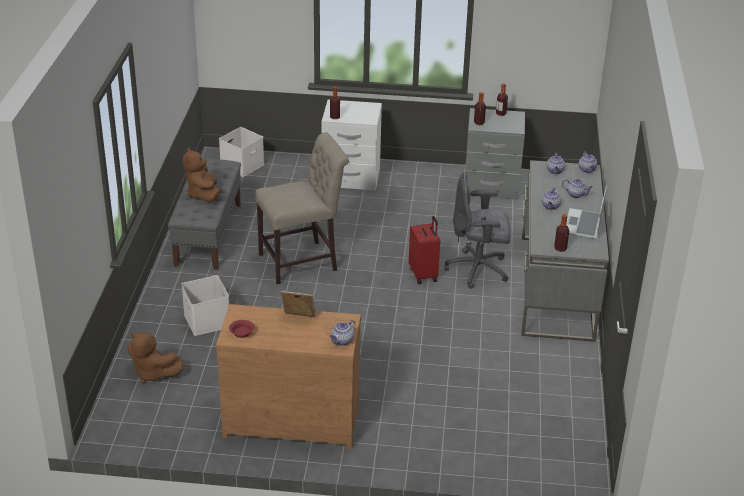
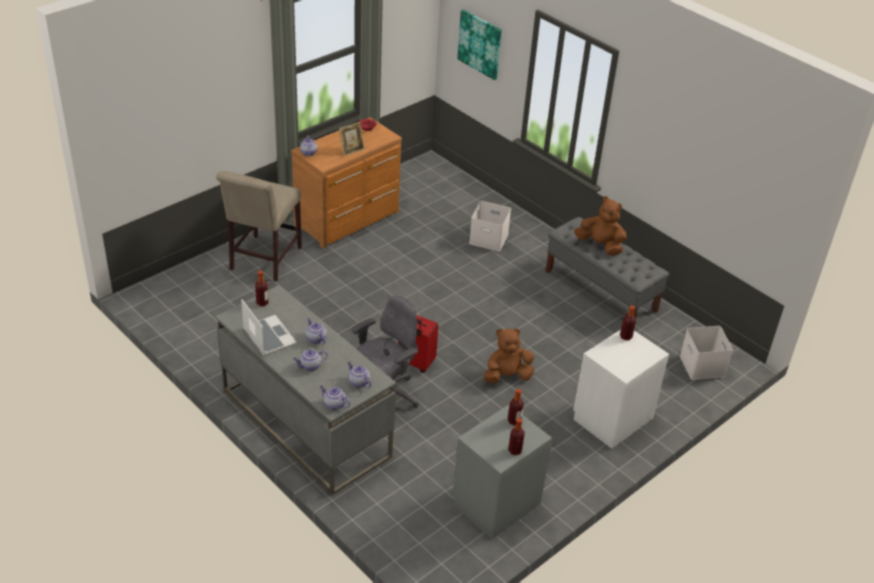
camera: 130 degrees right, 5 degrees up
brown plush toy [127,332,183,384] -> brown plush toy moved to [483,328,534,383]
beige chair [255,132,349,285] -> beige chair moved to [216,171,302,282]
none -> picture [457,10,502,80]

